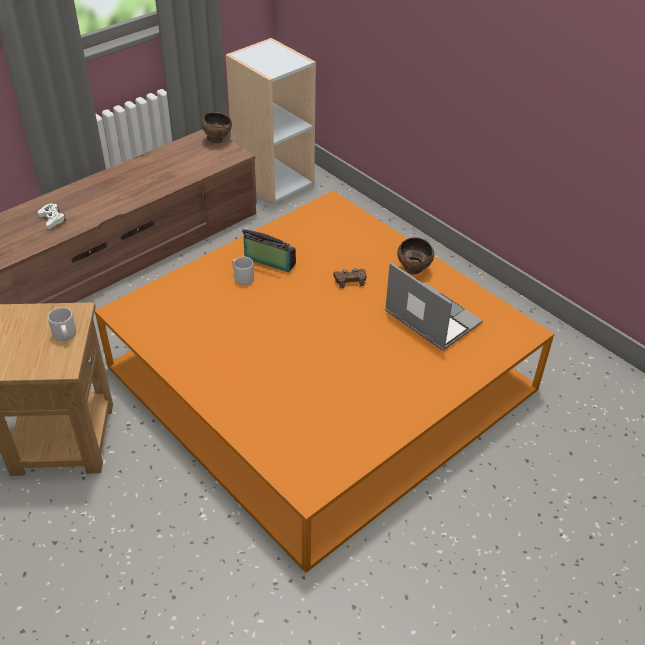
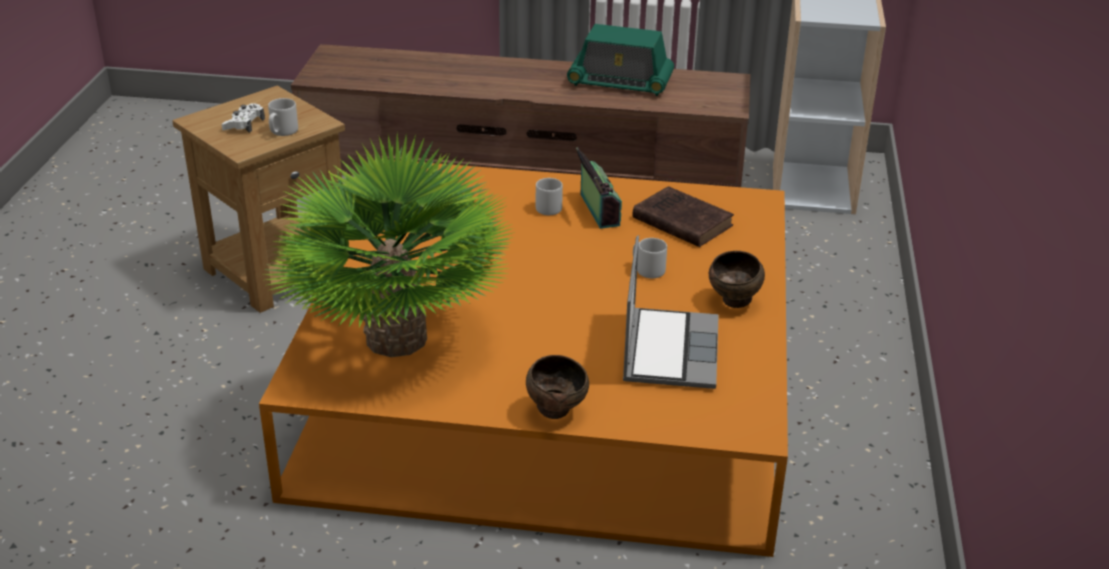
camera: 50 degrees right, 10 degrees down
white game controller [38,204,66,229] -> white game controller moved to [222,103,265,133]
brown bowl [201,112,232,144] -> brown bowl moved to [526,355,589,419]
brown game controller [333,268,367,288] -> grey mug [633,238,667,278]
none -> potted plant [266,132,515,357]
none -> radio [567,24,674,96]
none -> brown book [633,186,734,247]

